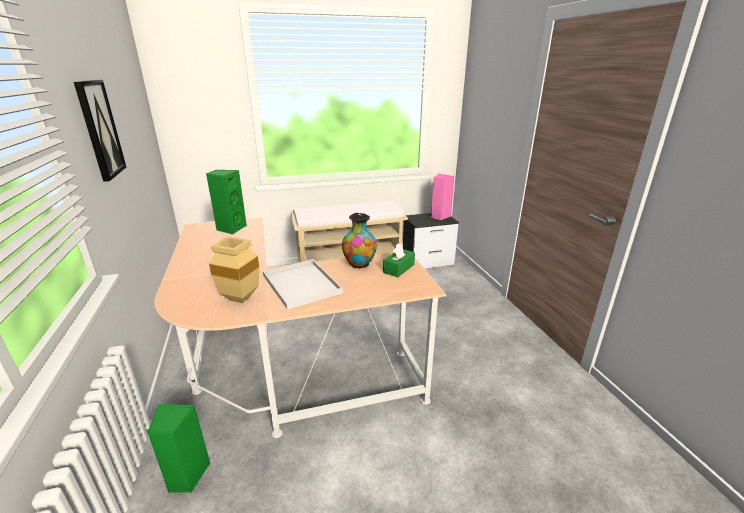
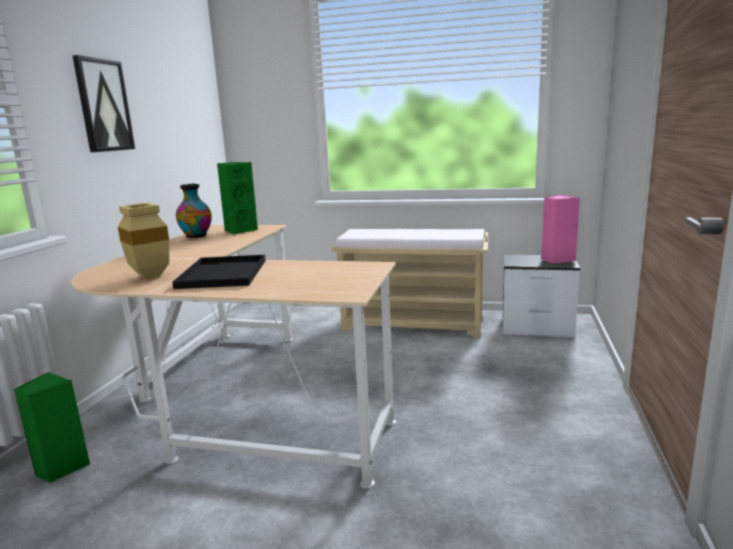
camera: 30 degrees right, 10 degrees down
white tray [263,259,343,310] -> black tray [172,255,266,289]
vase [342,212,377,268] -> vase moved to [176,183,212,238]
green tissue box [383,243,415,277] -> none

